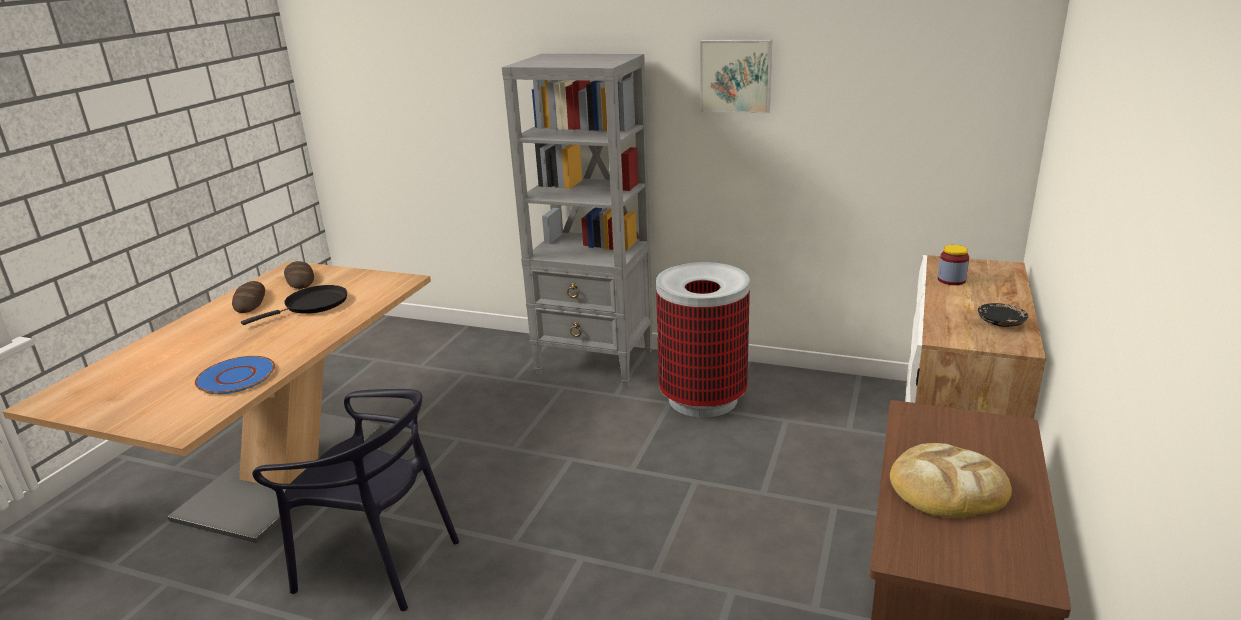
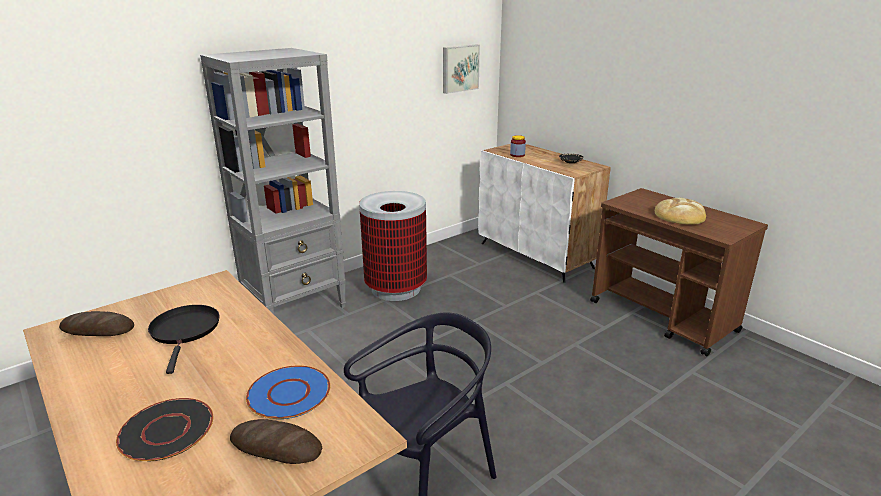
camera: 60 degrees left, 0 degrees up
bread [232,281,265,313] -> bread moved to [230,419,322,464]
picture [700,40,772,114] -> picture moved to [443,44,480,94]
none -> black plate [116,398,213,461]

